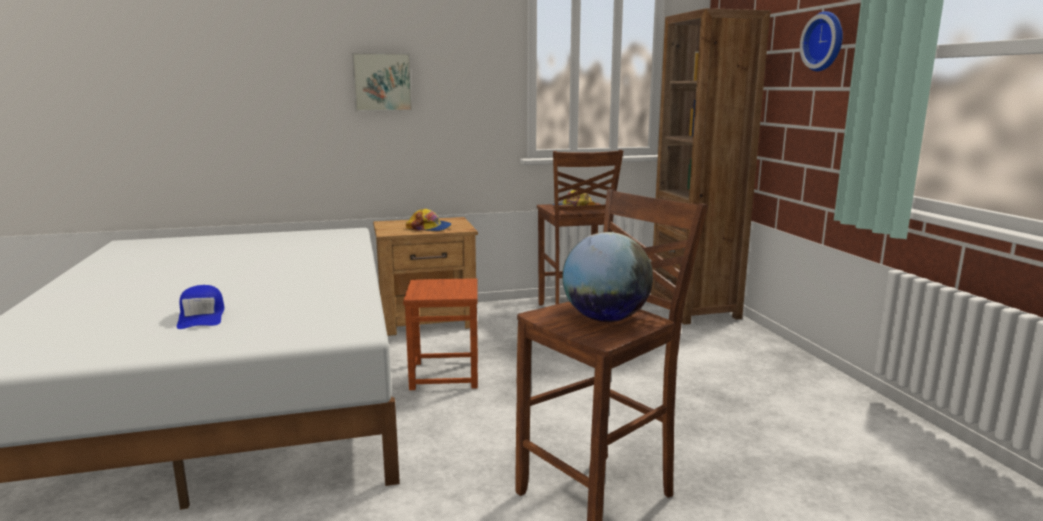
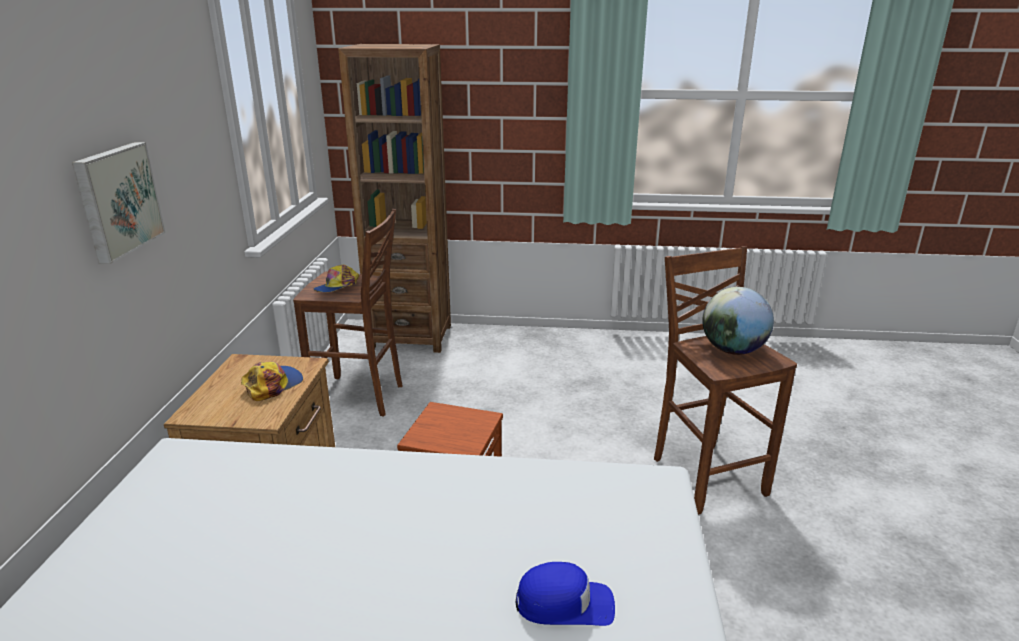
camera: 70 degrees left, 10 degrees up
wall clock [800,11,843,71] -> none

